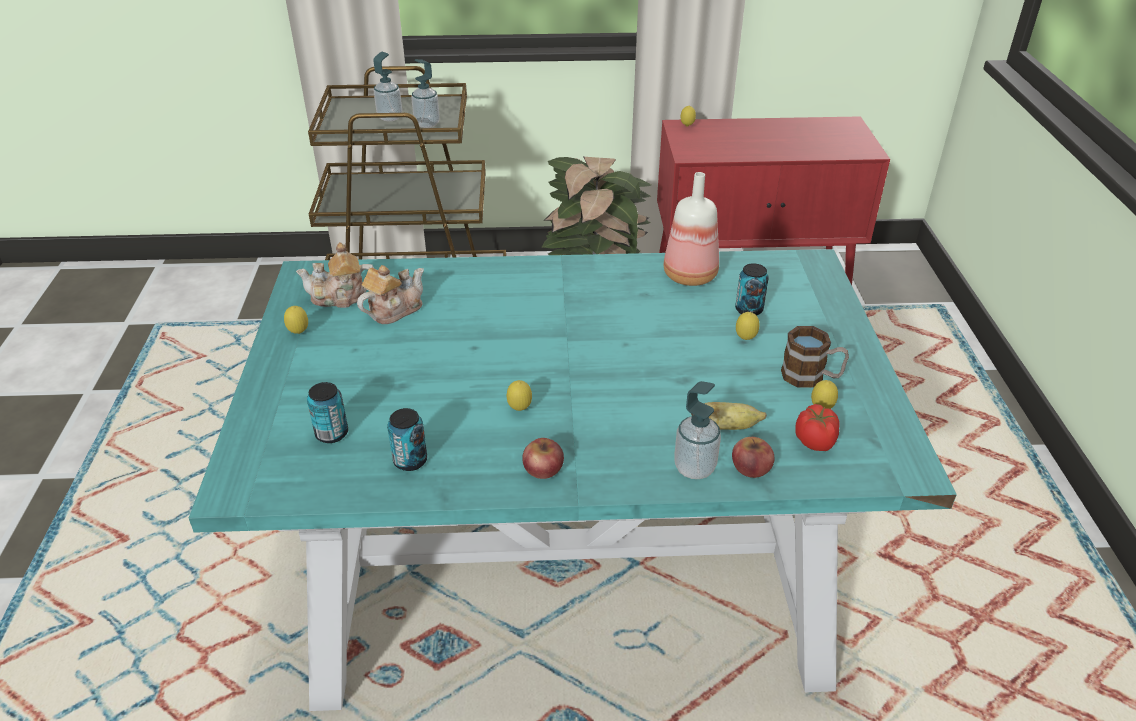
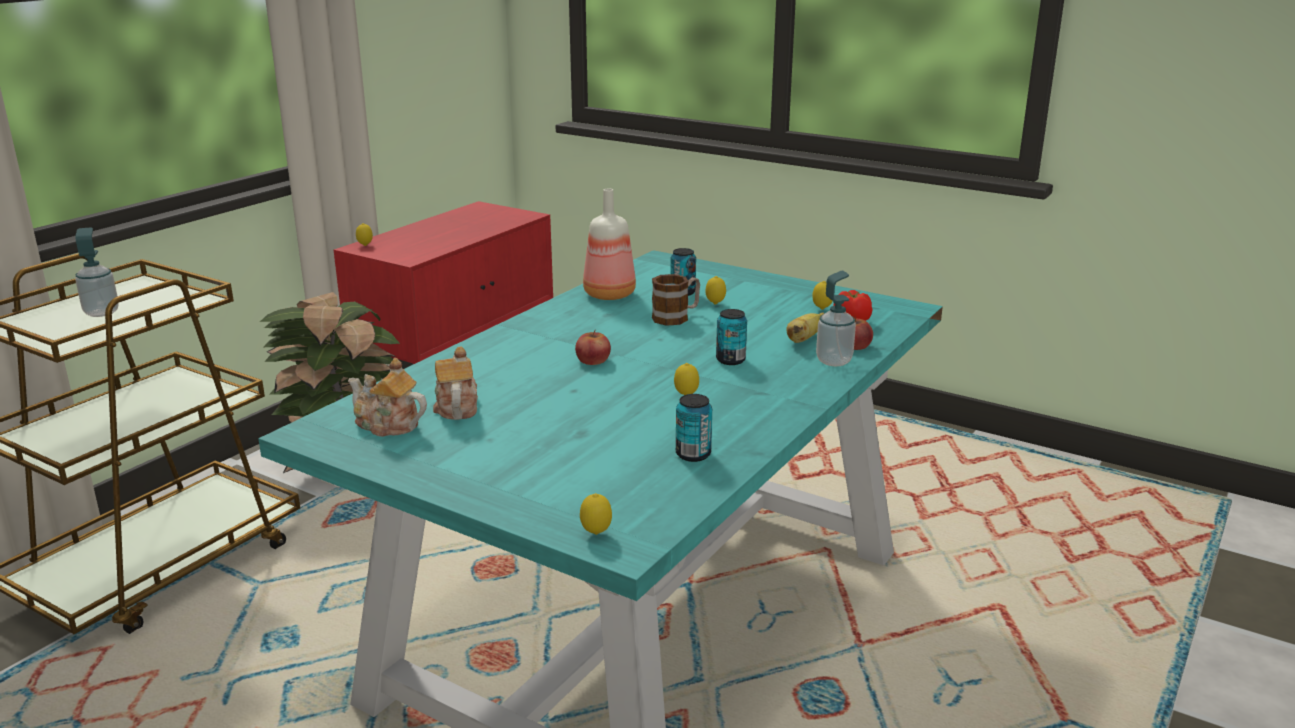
camera: 55 degrees left, 15 degrees down
lemon [284,306,308,334] -> lemon moved to [580,493,612,535]
teapot [296,242,374,308] -> teapot turned 90 degrees clockwise [348,358,427,437]
can [307,382,348,443] -> can moved to [716,309,747,365]
soap dispenser [411,59,440,128] -> none
apple [522,438,564,479] -> apple moved to [575,330,611,365]
mug [781,326,849,388] -> mug moved to [652,274,700,326]

